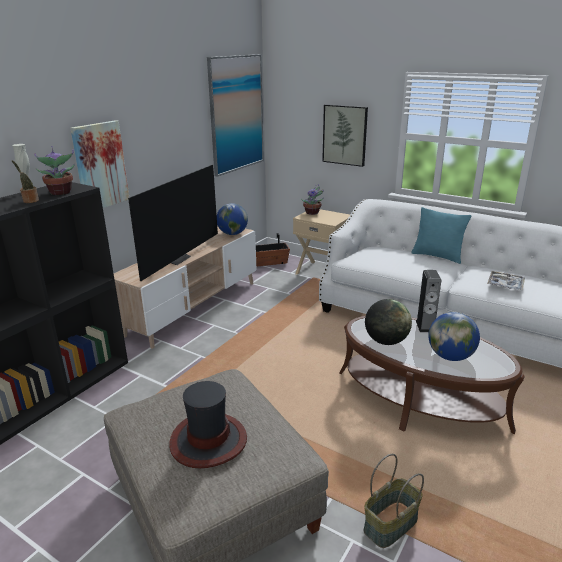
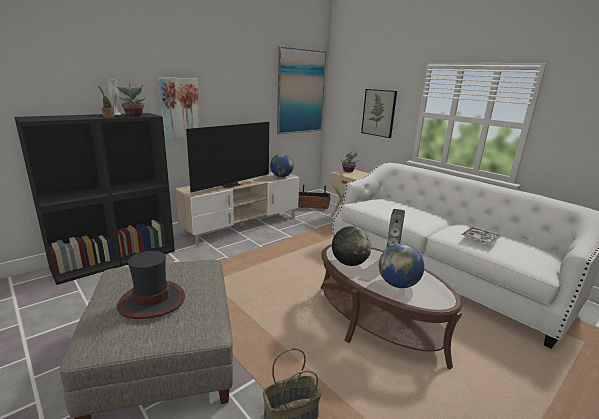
camera: 15 degrees right, 5 degrees down
turquoise pillow [411,207,471,264] -> none

